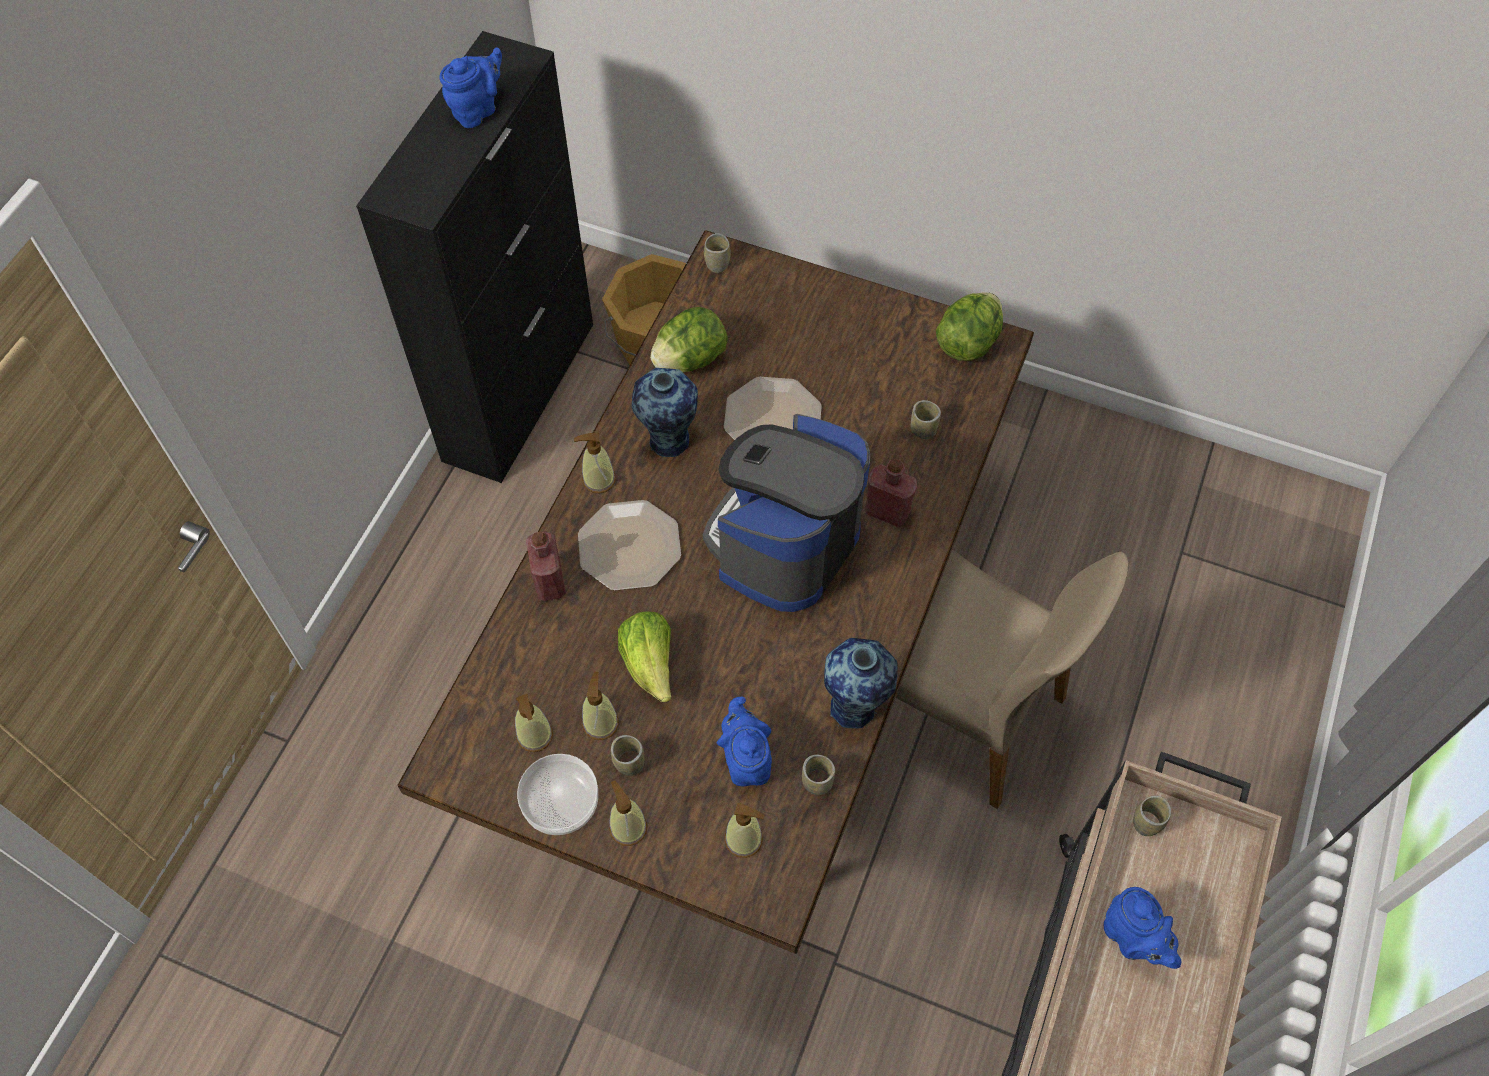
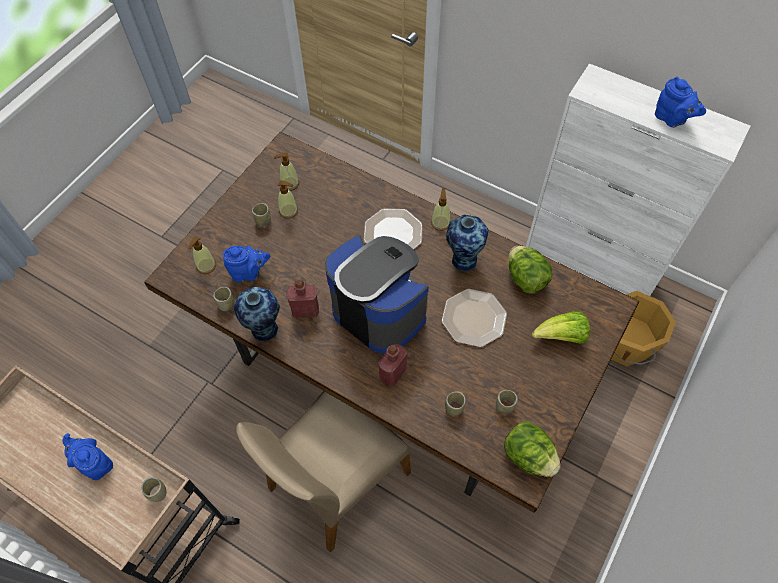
camera: 100 degrees right, 0 degrees up
black cabinet [356,31,593,483] -> white cabinet [526,63,750,296]
bowl [517,754,598,835] -> none
red bottle [526,531,566,601] -> red bottle moved to [286,280,319,318]
soap dispenser [609,781,648,846] -> none
lettuce [618,611,671,702] -> lettuce moved to [532,311,590,344]
cup [704,233,731,273] -> cup moved to [496,390,518,414]
blue teapot [1104,887,1181,969] -> blue teapot turned 60 degrees clockwise [62,433,113,480]

